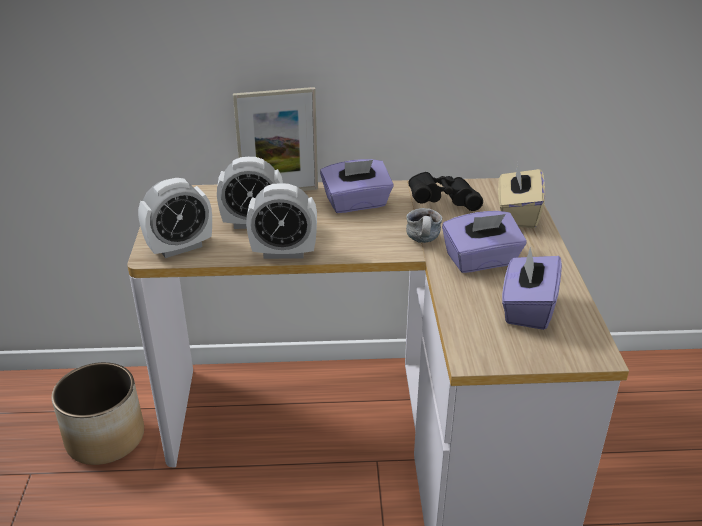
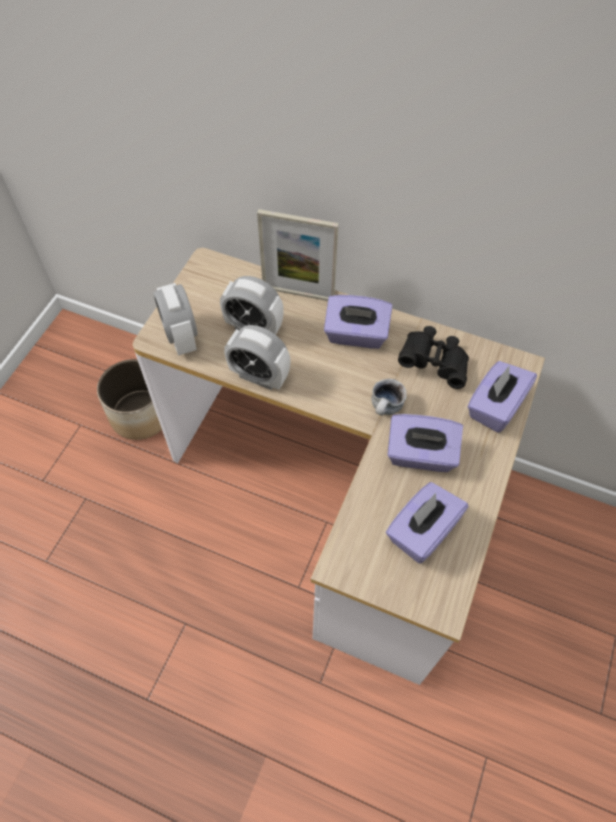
camera: 25 degrees right, 25 degrees up
alarm clock [138,178,212,258] -> alarm clock turned 75 degrees clockwise [153,283,198,356]
beige tissue box [498,162,545,228] -> purple tissue box [467,361,537,433]

